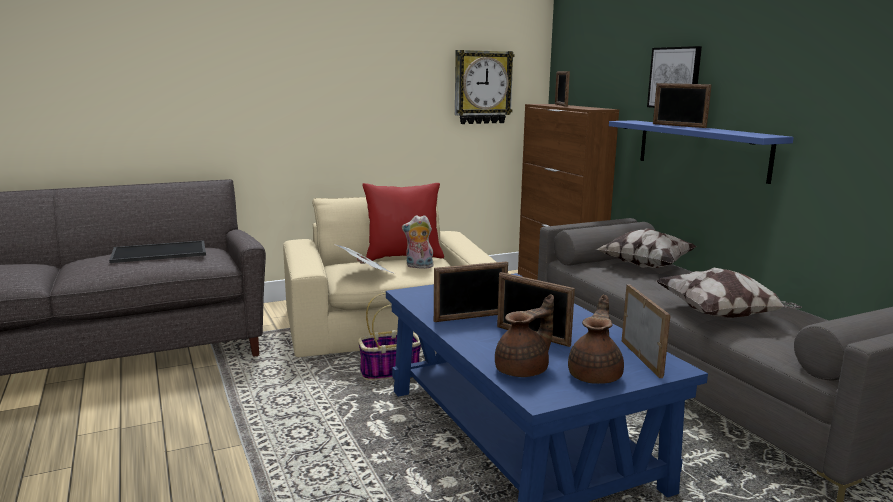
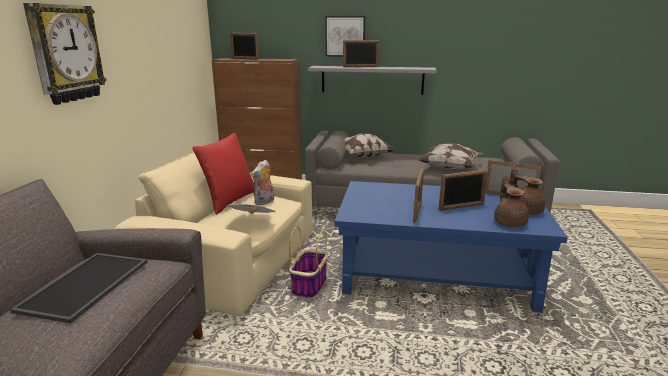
camera: 55 degrees left, 5 degrees up
wall clock [455,50,515,124] -> wall clock moved to [23,3,107,105]
blue shelf [609,120,794,184] -> grey shelf [308,66,436,95]

